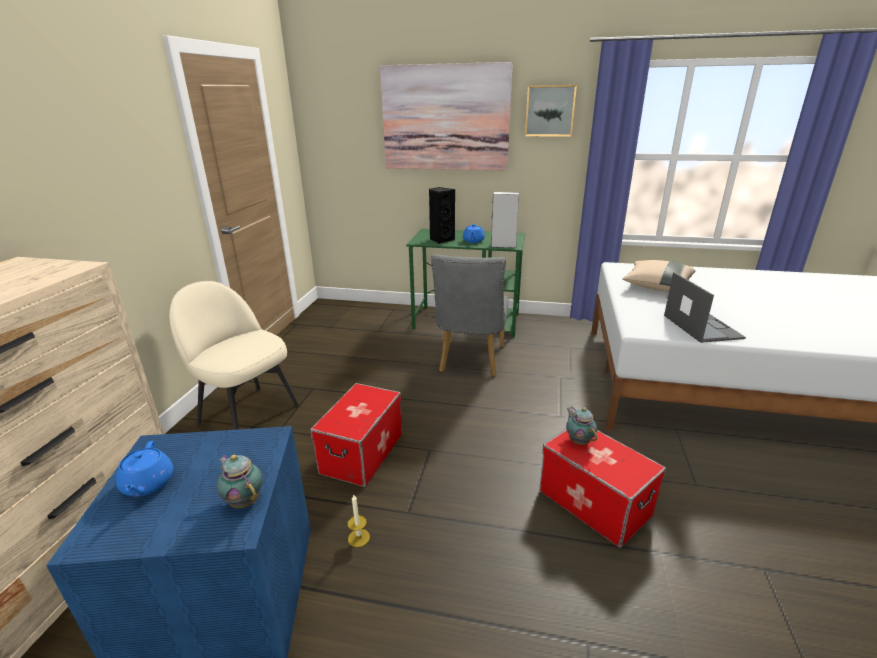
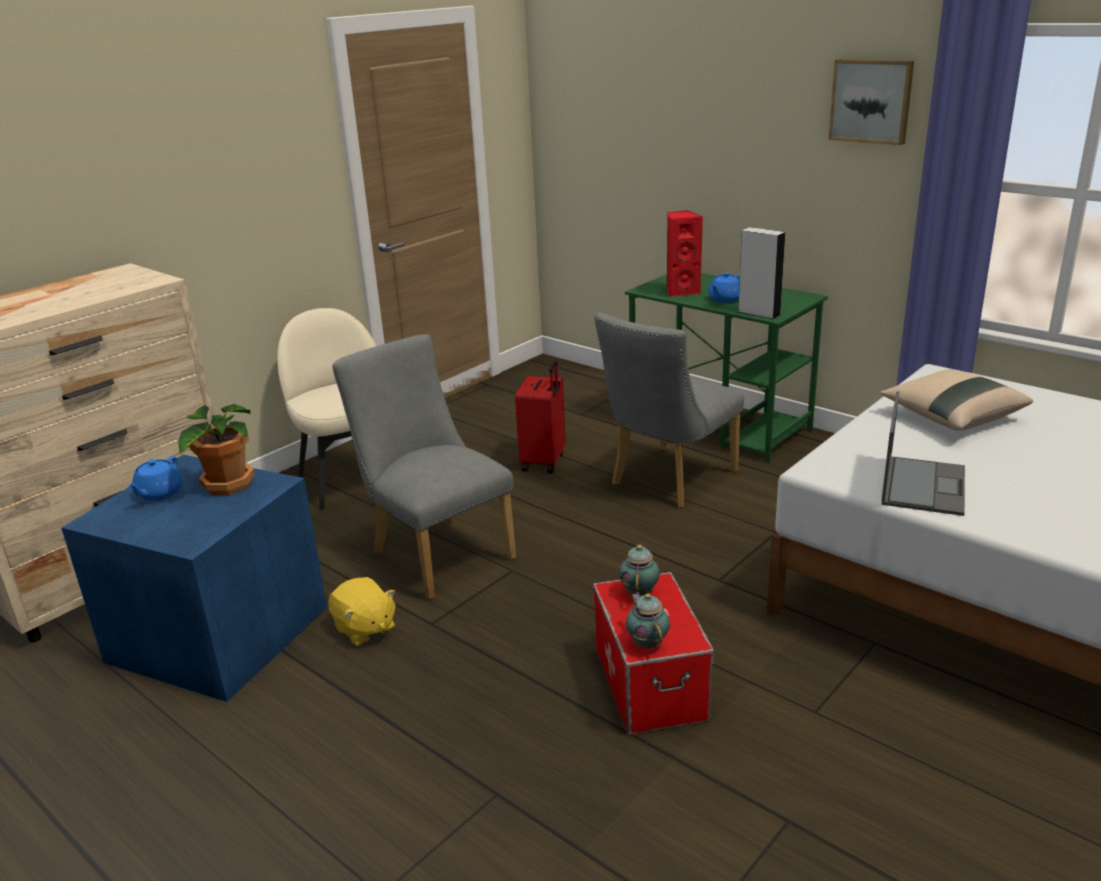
camera: 30 degrees right, 0 degrees up
teapot [216,454,263,508] -> teapot moved to [626,591,670,649]
storage box [310,383,402,487] -> grey chair [332,334,516,599]
candle [348,495,370,547] -> yellow plush toy [328,577,396,646]
picture [380,62,513,171] -> none
black speaker [429,187,455,244] -> red speaker [667,210,703,297]
none -> potted plant [178,404,255,495]
none -> red suitcase [515,361,566,474]

